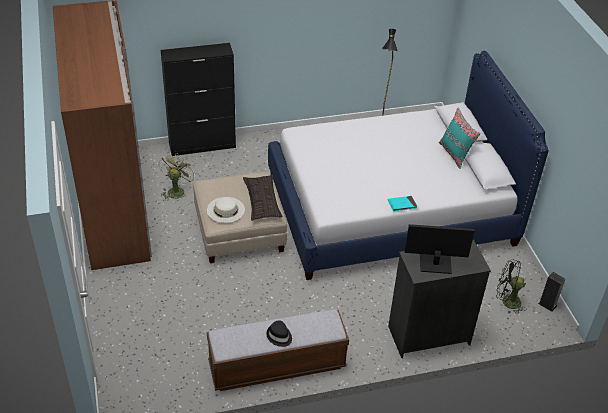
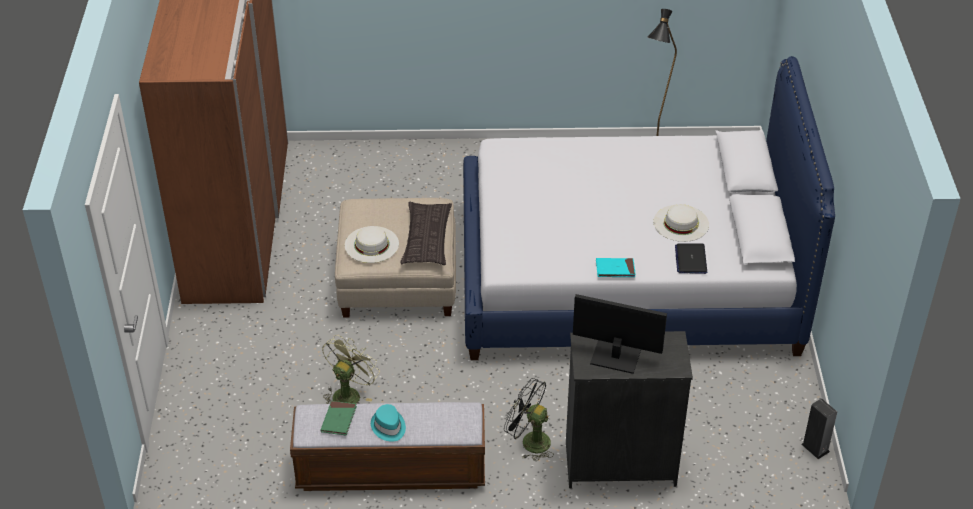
camera: 15 degrees right, 0 degrees up
green fan [159,153,195,201] -> green fan moved to [322,335,380,404]
black cabinet [161,43,236,156] -> none
black hat [266,320,292,347] -> turquoise hat [371,404,406,442]
turquoise pillow [439,108,481,169] -> none
black fan [496,259,527,314] -> black fan moved to [504,378,554,461]
none -> green book [320,401,357,435]
none -> white hat [654,204,709,242]
none -> laptop [675,243,707,274]

